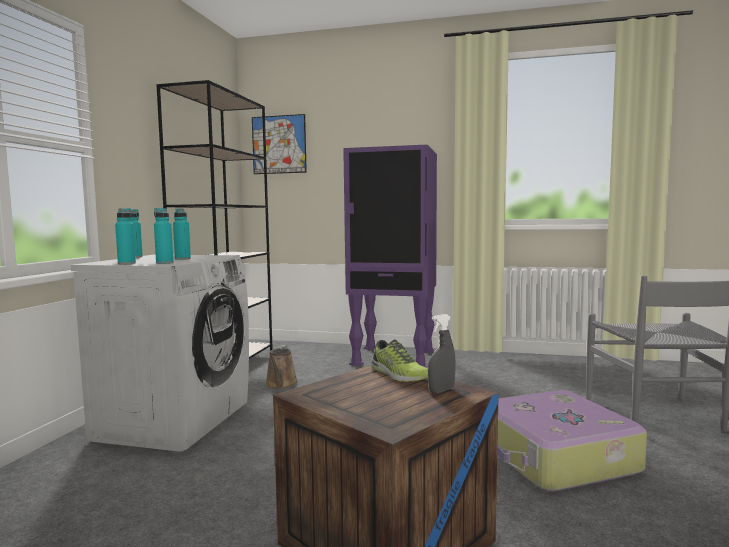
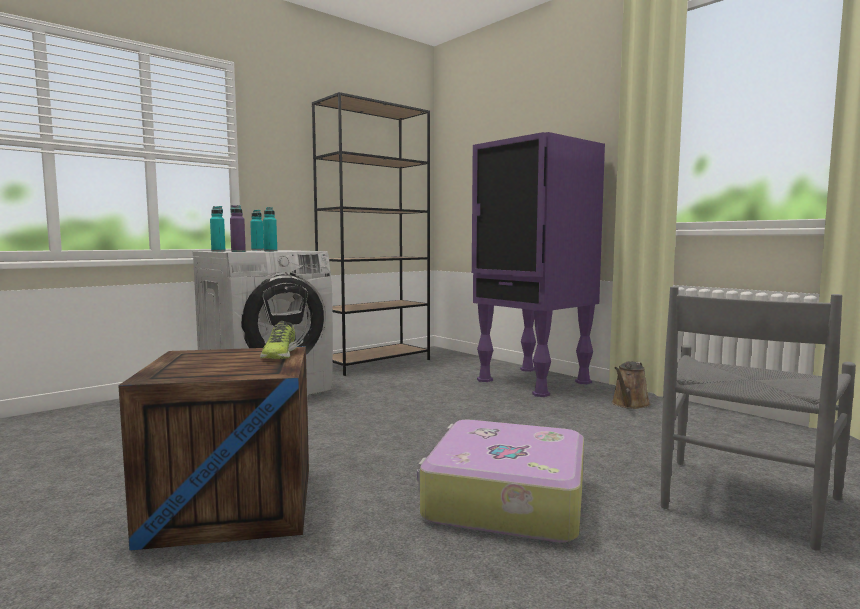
camera: 35 degrees right, 0 degrees up
turquoise bottle [154,208,174,264] -> purple bottle [230,205,246,252]
picture [252,114,307,174] -> none
brown watering can [265,345,298,389] -> brown watering can moved to [612,362,651,409]
grey spray bottle [428,314,456,393] -> none

